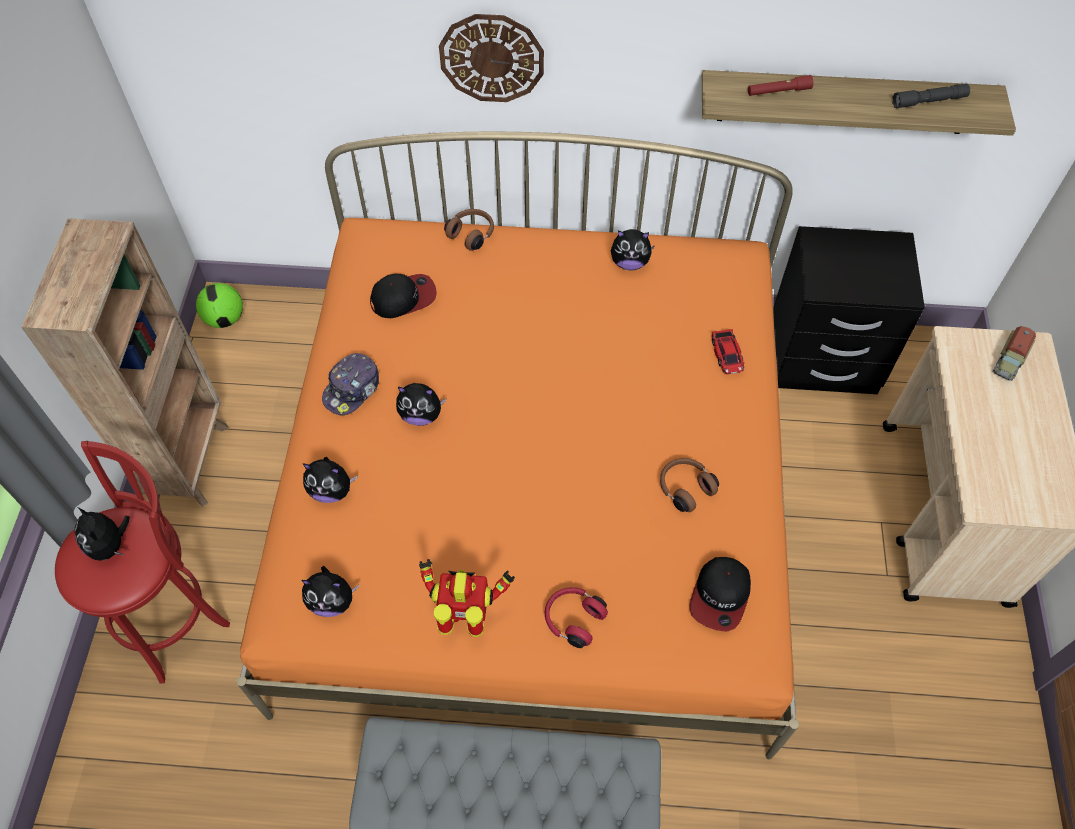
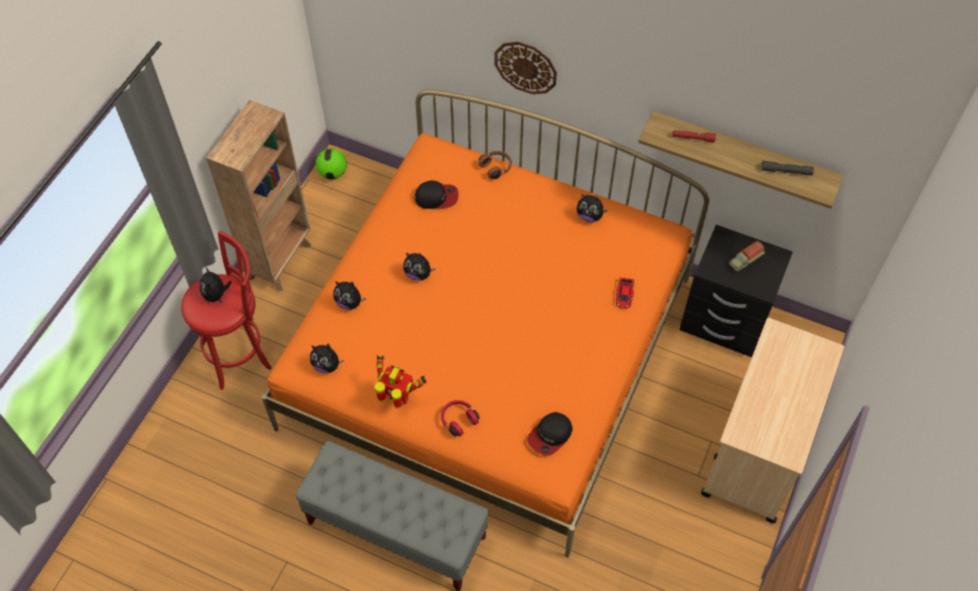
camera: 20 degrees right, 0 degrees up
cap [322,353,379,415] -> none
brown headphones [660,458,719,512] -> none
toy truck [993,326,1036,381] -> toy truck moved to [729,241,765,272]

